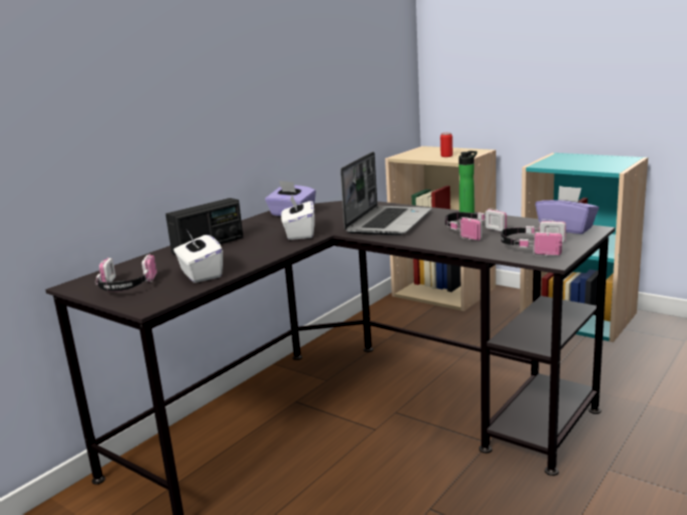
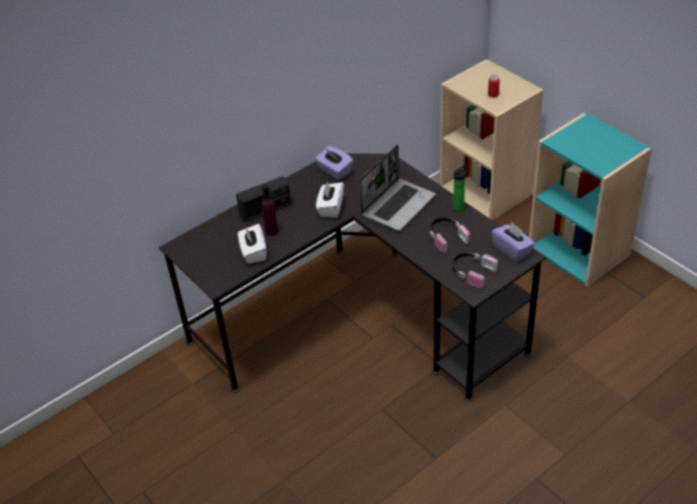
camera: 15 degrees right, 25 degrees up
headphones [95,254,157,292] -> none
none -> purple bottle [261,184,278,236]

